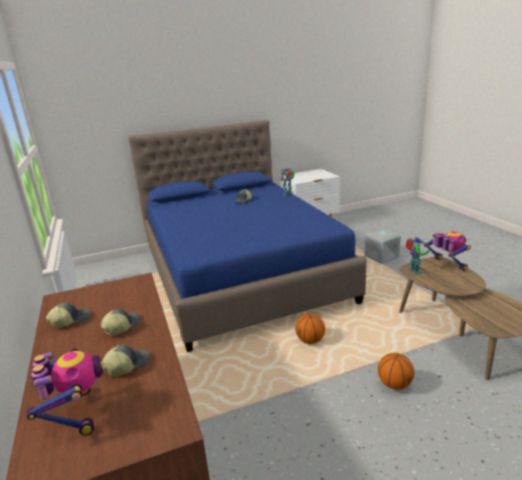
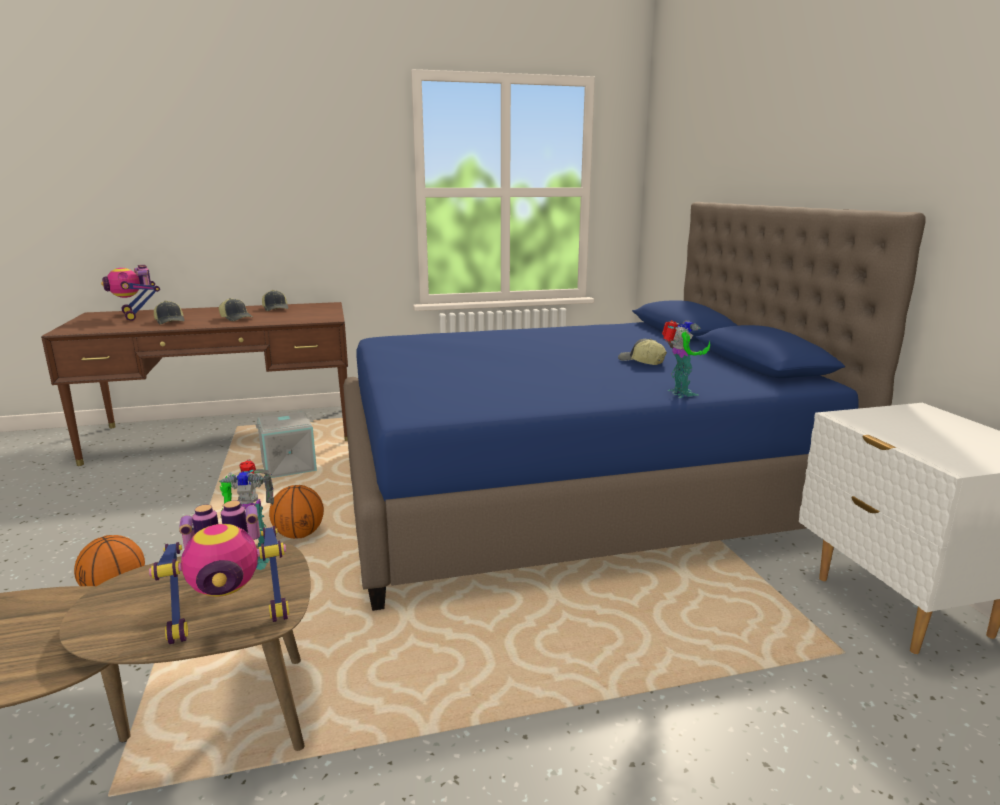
camera: 95 degrees right, 5 degrees down
toy robot [27,349,104,435] -> toy robot turned 75 degrees clockwise [101,265,160,321]
grey storage box [364,228,401,264] -> grey storage box moved to [255,412,317,478]

